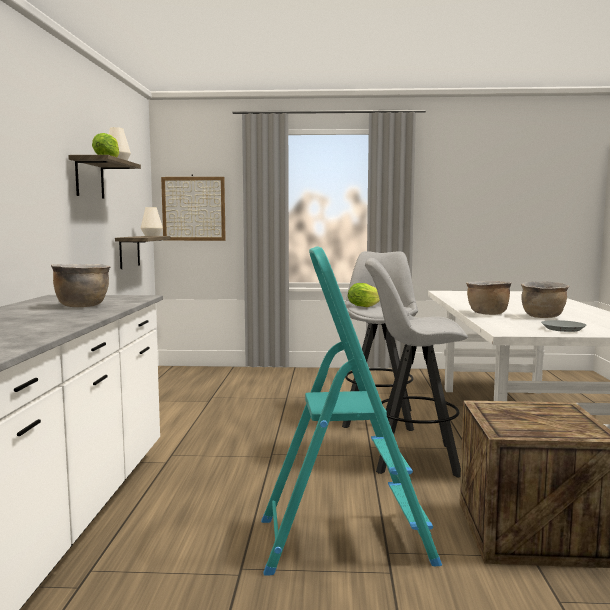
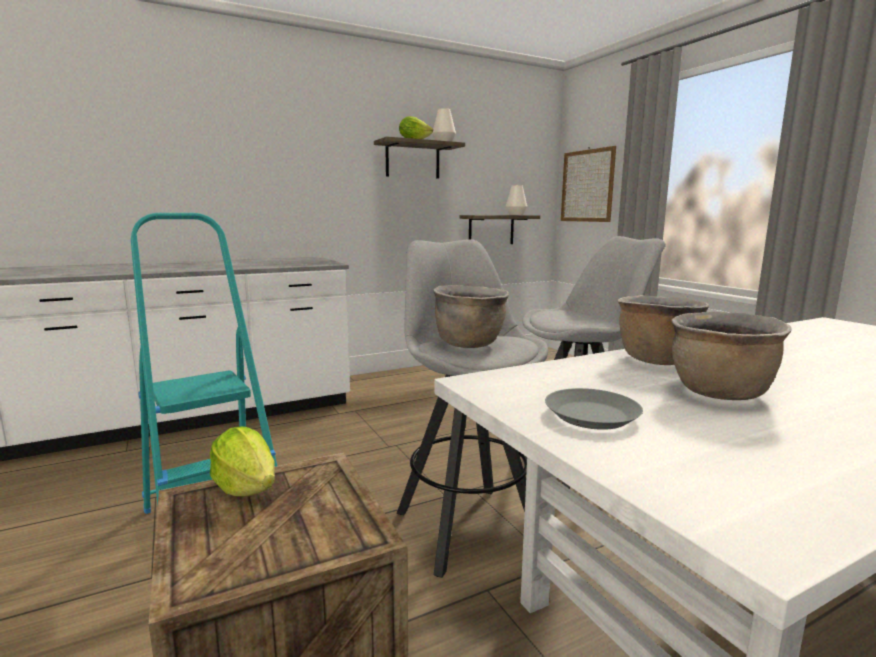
camera: 60 degrees right, 5 degrees up
brown cooking pot [51,264,110,307] -> brown cooking pot moved to [433,285,509,348]
lettuce [348,283,380,307] -> lettuce moved to [210,426,275,497]

